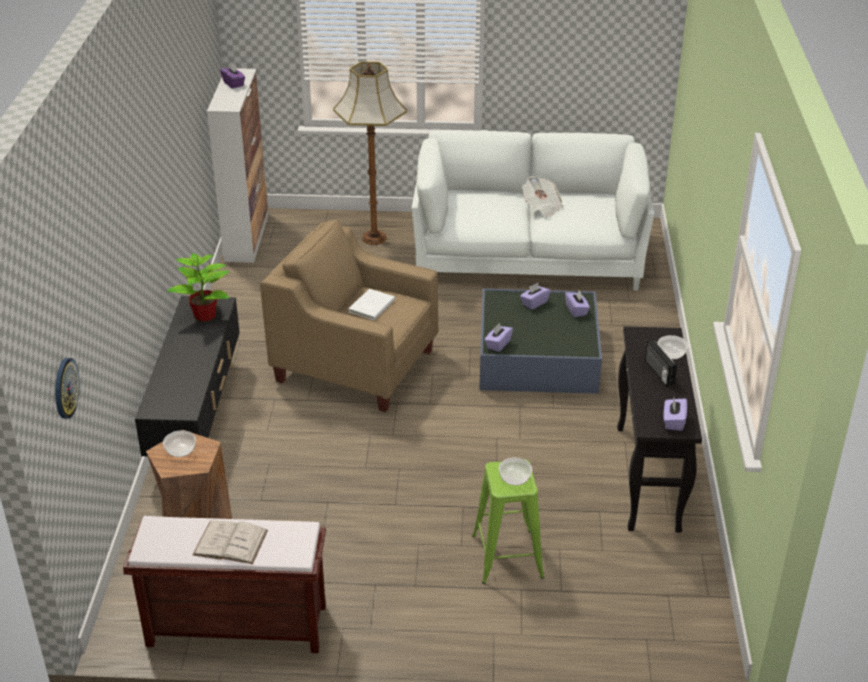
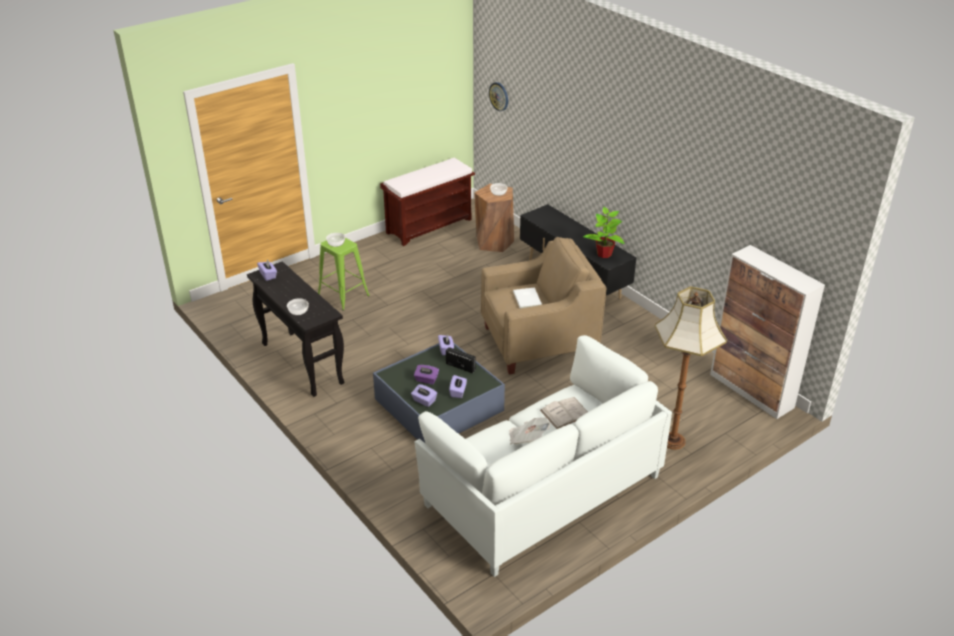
camera: 140 degrees right, 0 degrees up
white book [193,520,268,564] -> white book moved to [540,397,588,429]
purple tissue box [220,63,245,88] -> purple tissue box moved to [414,365,439,384]
radio [645,339,677,387] -> radio moved to [446,347,476,373]

